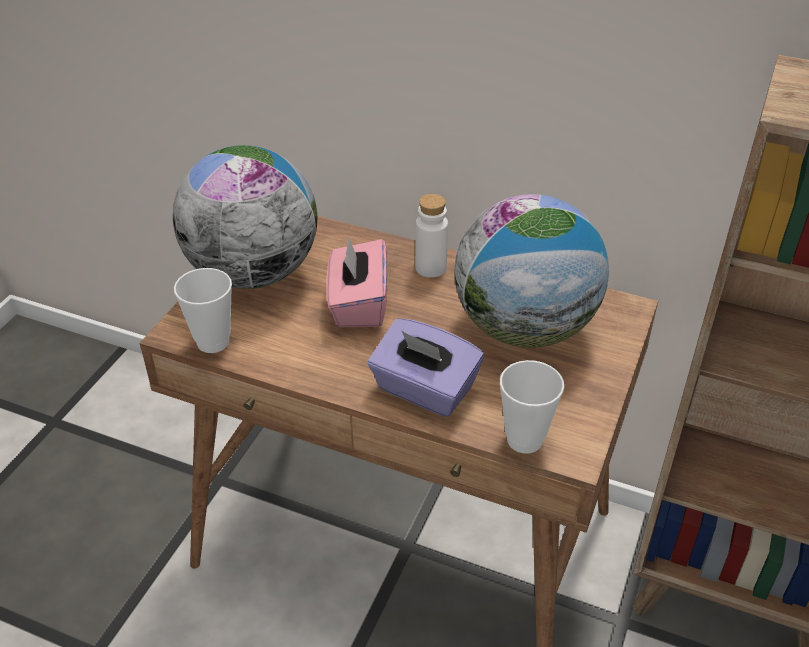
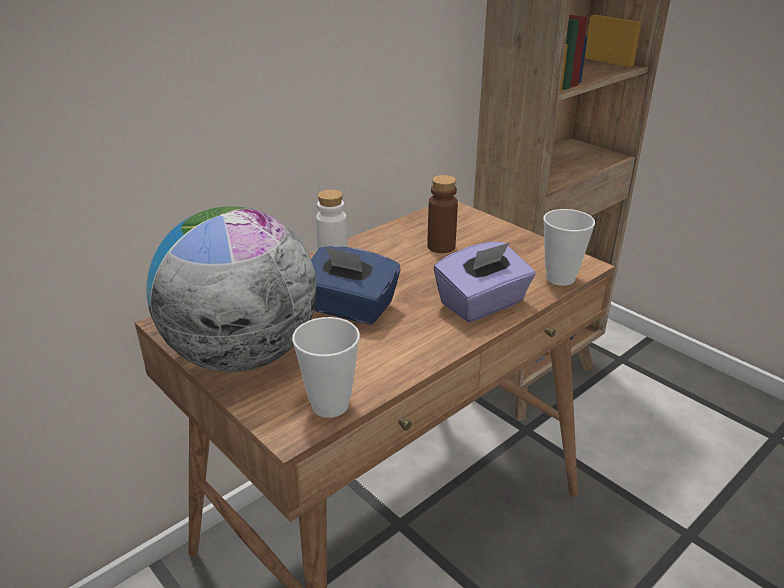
camera: 65 degrees left, 10 degrees down
pink tissue box [326,236,388,327] -> blue tissue box [311,246,401,324]
globe [454,194,609,348] -> brown bottle [427,175,458,253]

